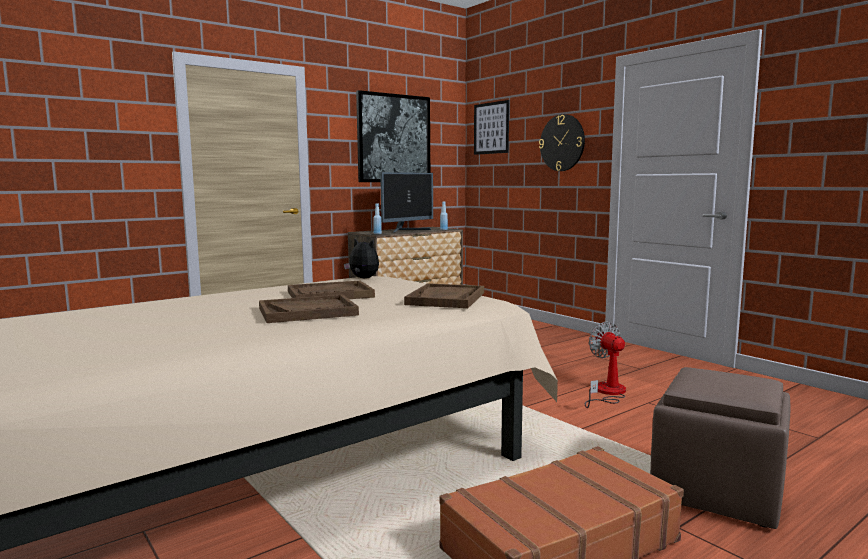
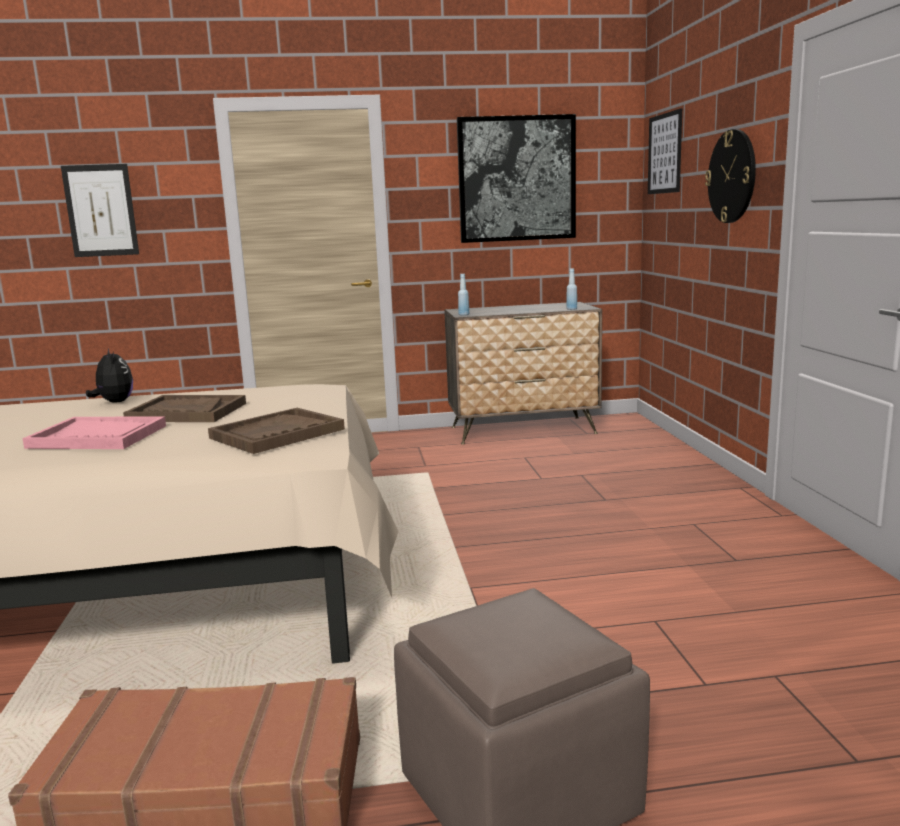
camera: 30 degrees right, 5 degrees up
brown tray [259,294,359,323] -> pink tray [22,416,166,449]
plush toy [344,239,379,278] -> plush toy moved to [86,348,133,403]
monitor [380,172,433,233] -> none
fan [585,322,626,408] -> none
none -> picture [61,164,139,257]

